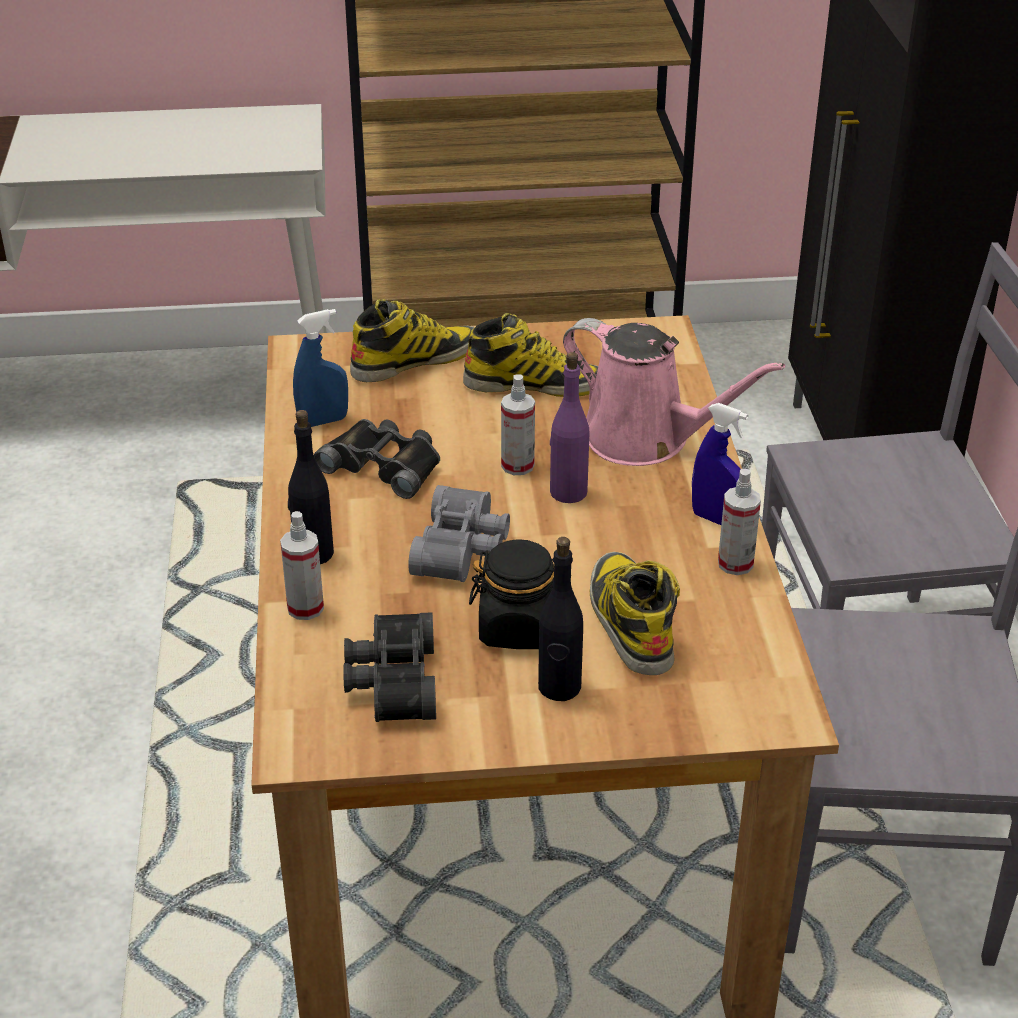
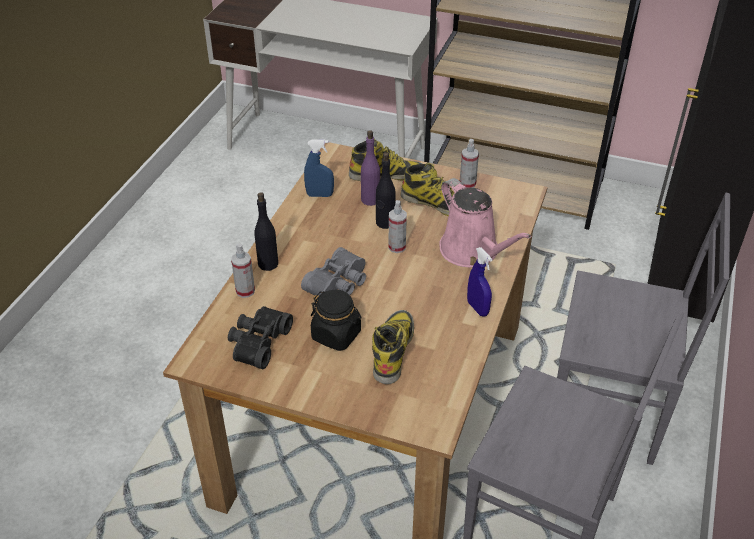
camera: 25 degrees right, 5 degrees up
black binoculars [314,419,440,499] -> none
black bottle [538,537,583,701] -> black bottle moved to [376,152,396,229]
purple bottle [550,352,589,503] -> purple bottle moved to [361,130,380,206]
spray bottle [718,469,761,575] -> spray bottle moved to [460,139,479,188]

